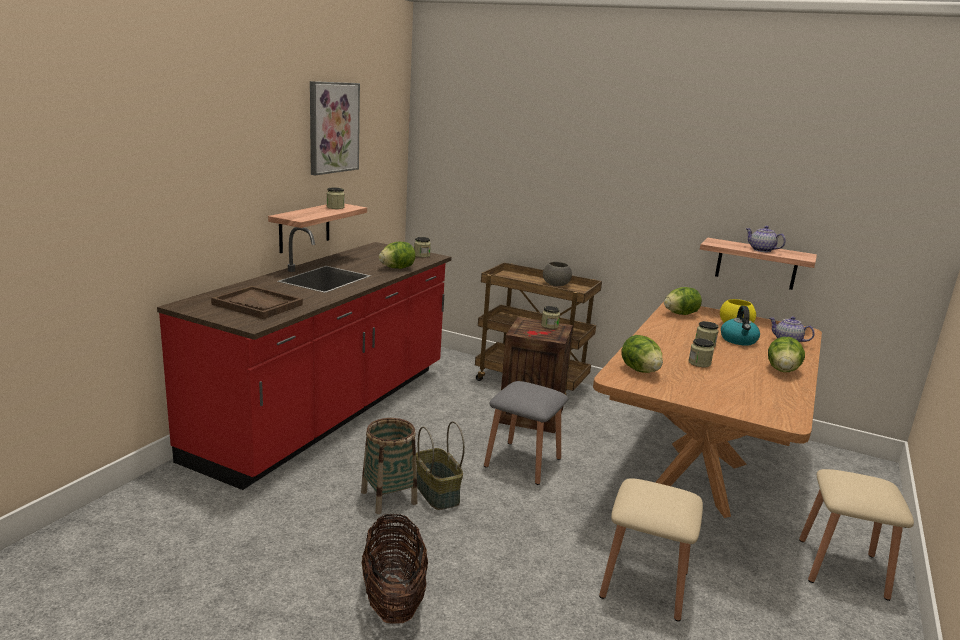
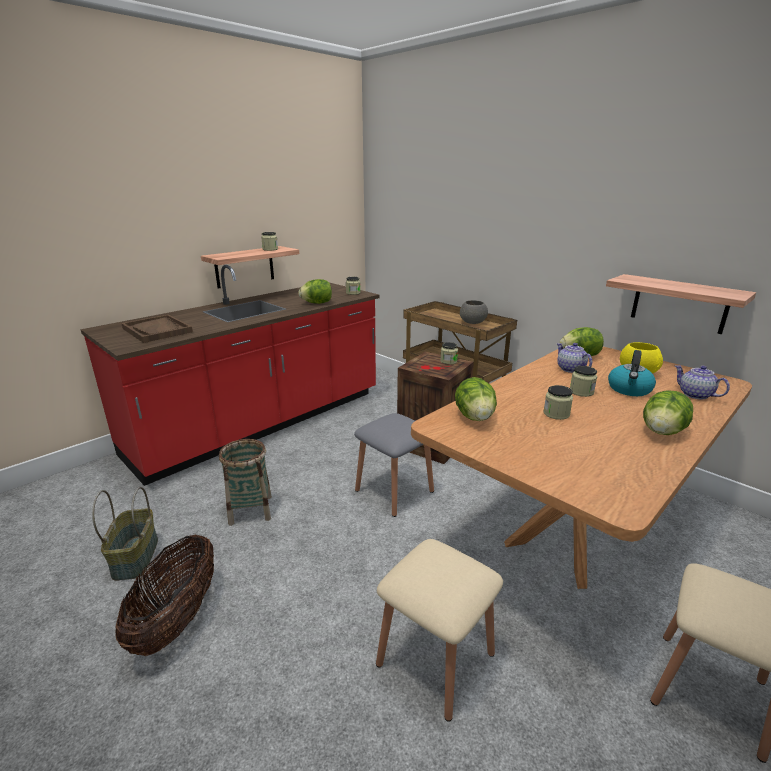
camera: 20 degrees right, 5 degrees up
picture [310,81,360,175] -> none
basket [416,421,465,510] -> basket moved to [92,487,158,581]
teapot [745,226,786,252] -> teapot moved to [557,343,592,373]

